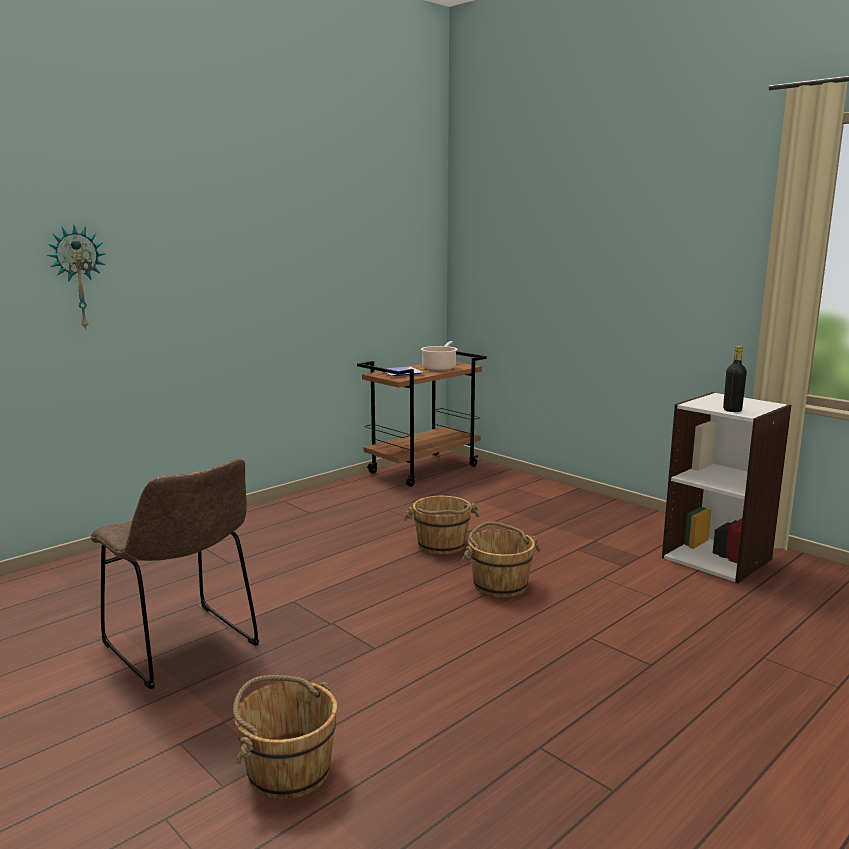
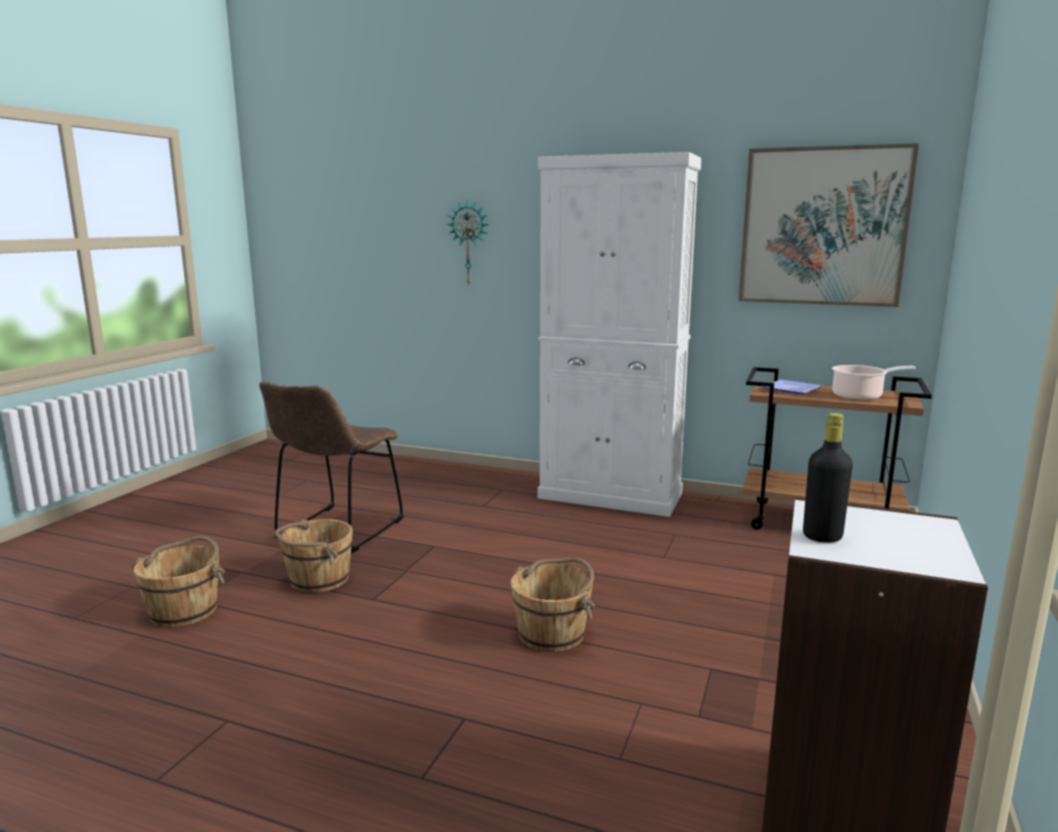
camera: 65 degrees right, 0 degrees up
brown bucket [404,496,479,555] -> brown bucket moved to [274,519,353,593]
none -> white cabinet [537,152,701,517]
none -> picture [738,143,919,307]

